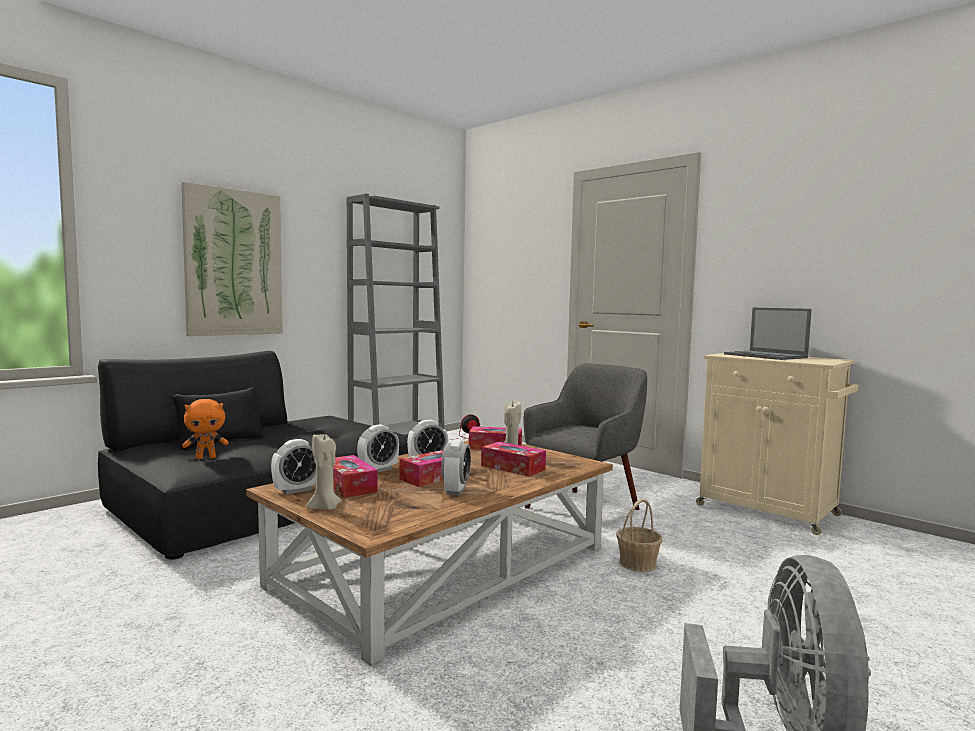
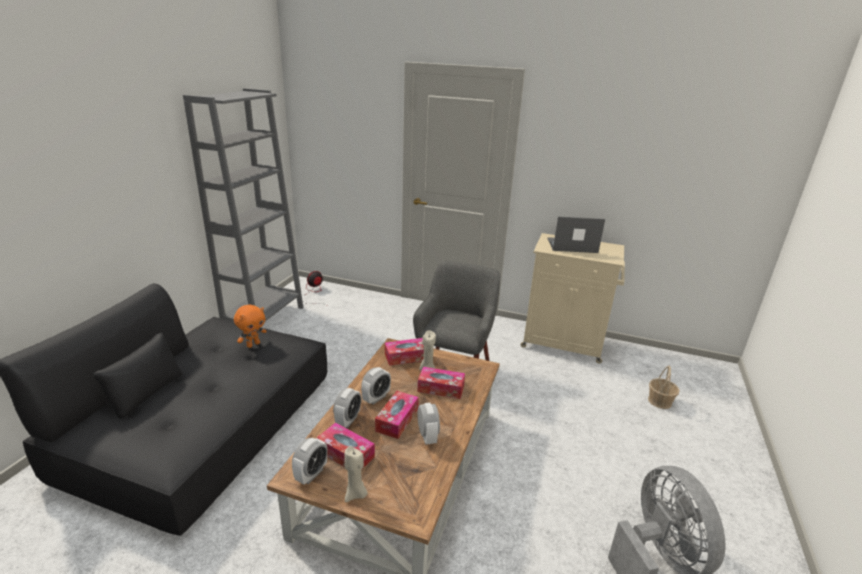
camera: 25 degrees left, 20 degrees up
picture [181,182,283,336] -> none
orange plush toy [182,399,228,459] -> orange plush toy moved to [234,305,267,348]
basket [616,499,663,572] -> basket moved to [648,366,679,409]
laptop [724,308,812,360] -> laptop turned 150 degrees clockwise [547,217,605,253]

